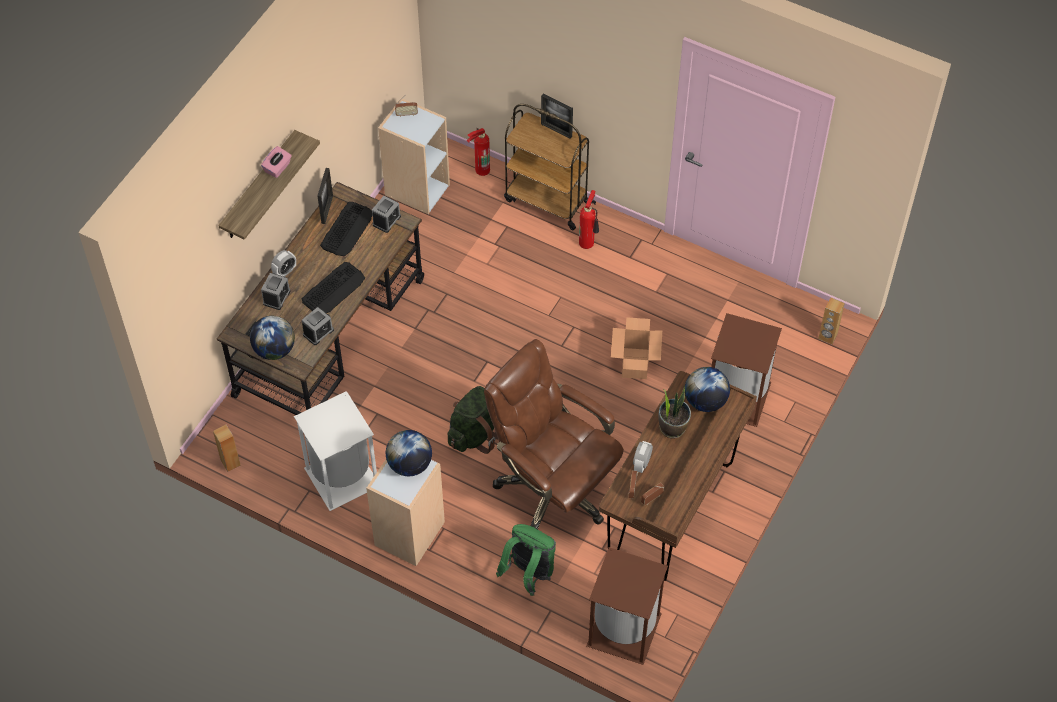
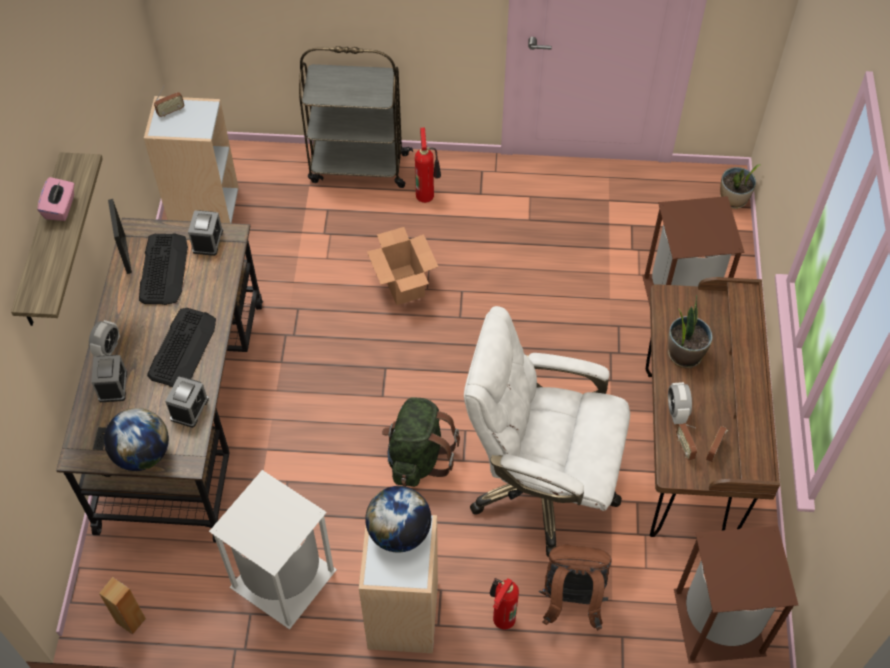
camera: 25 degrees left, 0 degrees up
fire extinguisher [467,128,490,176] -> fire extinguisher moved to [490,578,519,630]
brown office chair [484,339,624,530] -> white office chair [464,306,630,557]
green backpack [496,524,556,596] -> brown backpack [539,544,612,631]
brown cart [504,104,596,230] -> grey cart [299,46,413,188]
picture frame [541,94,573,139] -> none
cardboard box [611,317,662,379] -> cardboard box moved to [367,227,438,305]
globe [685,367,730,412] -> none
brown speaker [818,298,845,344] -> potted plant [720,164,760,209]

